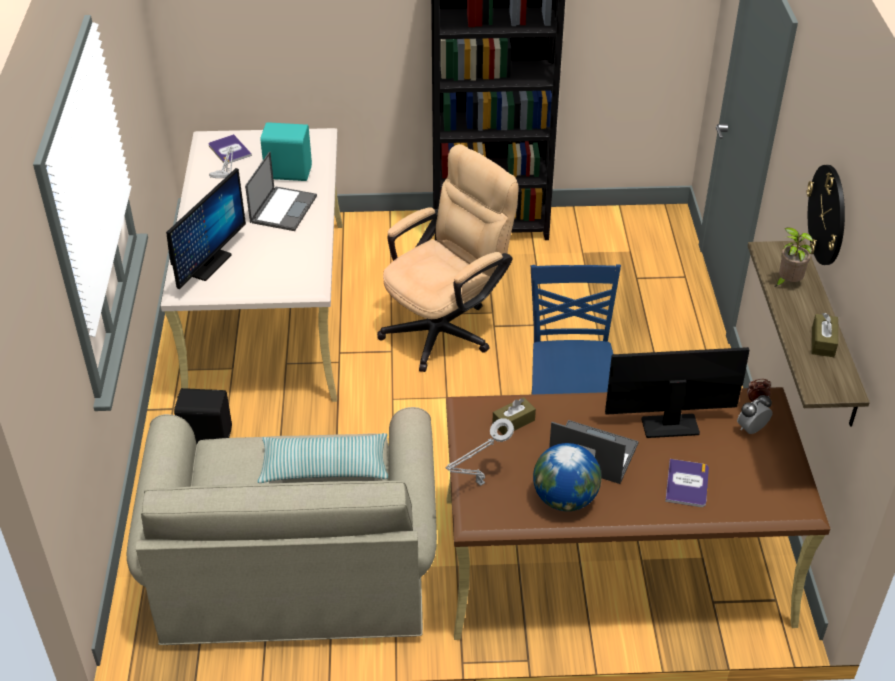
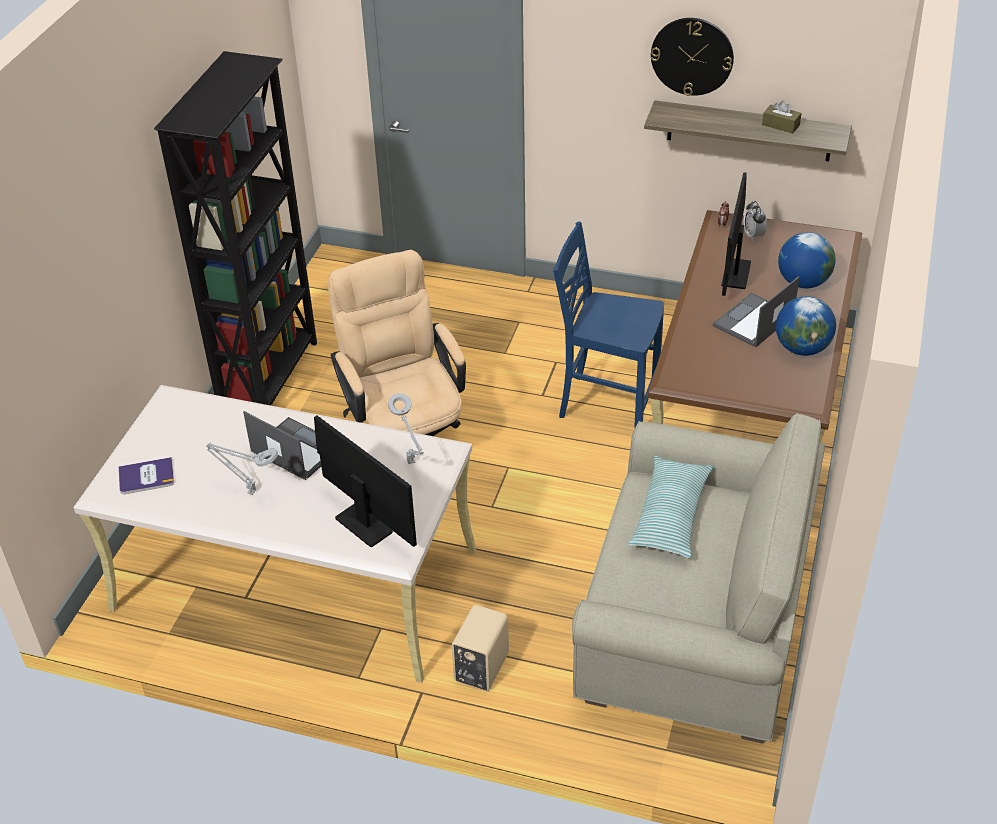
camera: 70 degrees left, 0 degrees up
black speaker [174,388,232,444] -> beige speaker [452,605,509,691]
turquoise speaker [260,122,312,181] -> none
grey table lamp [446,418,514,486] -> grey table lamp moved to [388,393,424,464]
brown tissue box [492,397,536,435] -> none
book [665,459,709,507] -> globe [778,232,835,288]
potted plant [775,227,813,287] -> none

